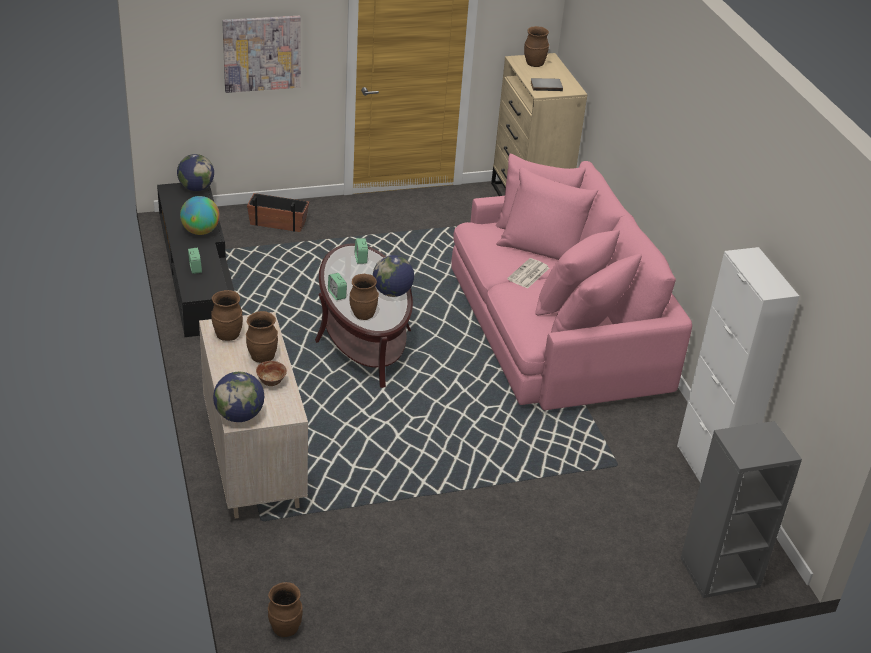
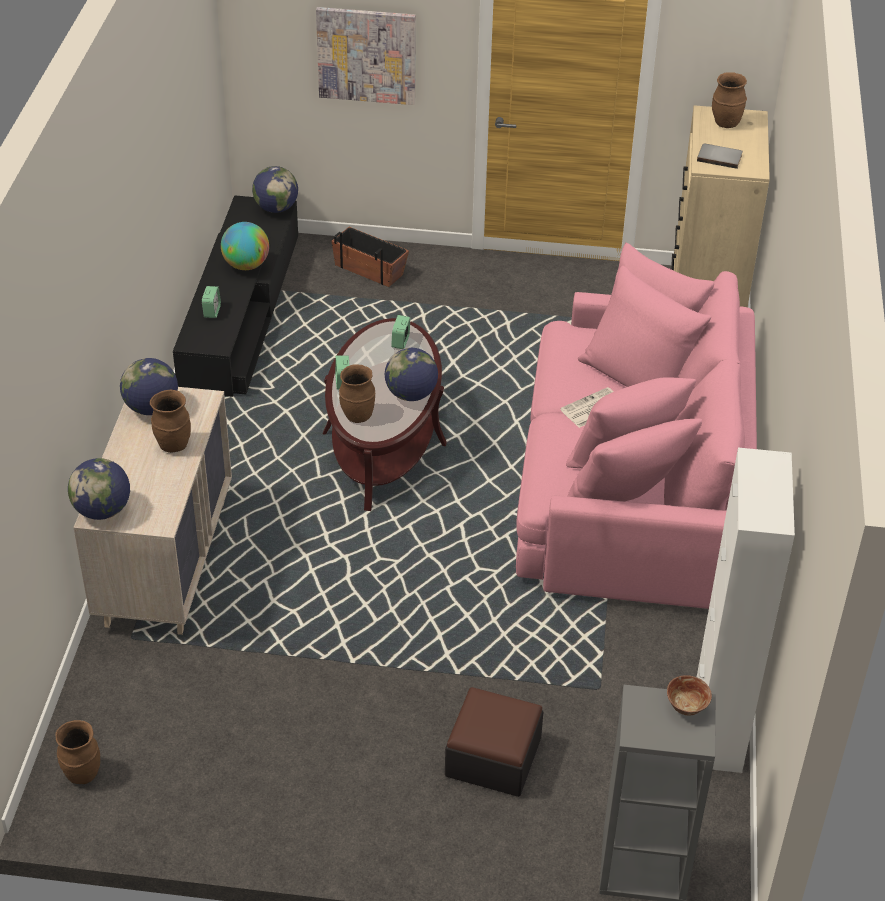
camera: 25 degrees right, 5 degrees up
brown vase [211,290,243,341] -> globe [120,358,178,415]
bowl [256,361,287,386] -> bowl moved to [667,675,712,715]
none -> ottoman [445,687,544,797]

